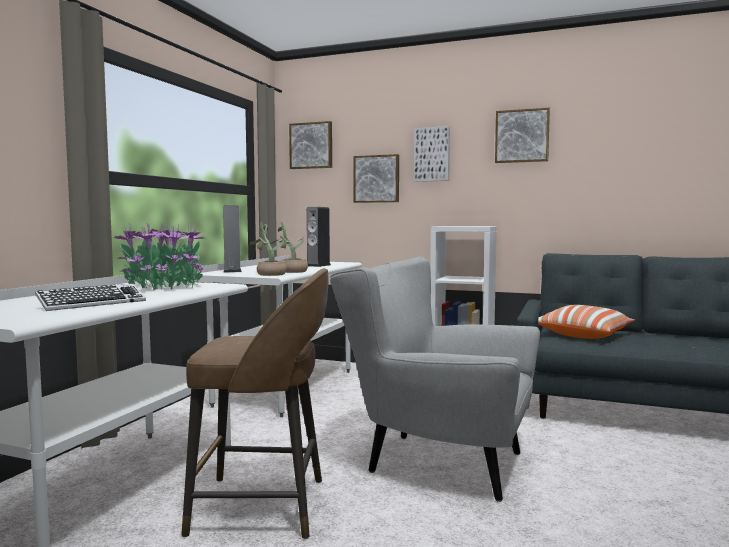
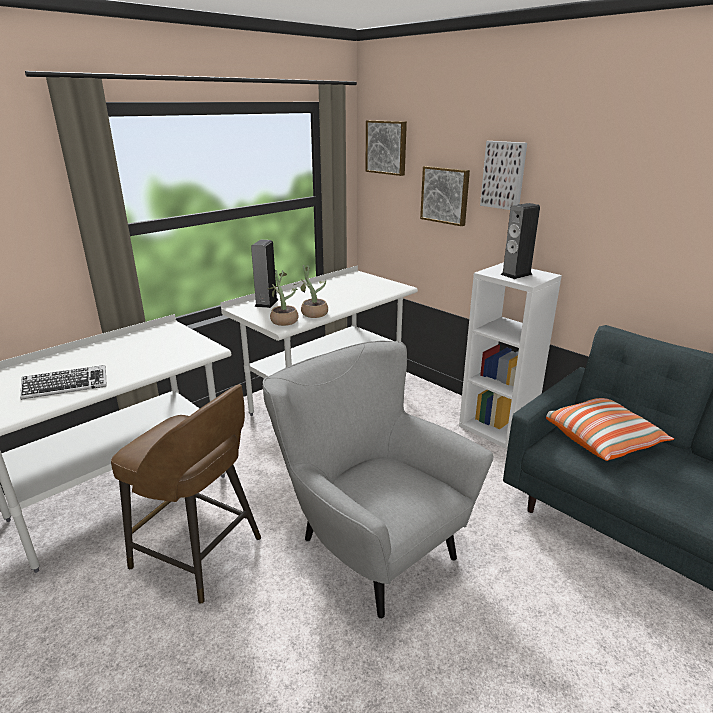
camera: 25 degrees right, 20 degrees up
potted plant [114,223,205,290] -> none
speaker [307,207,331,267] -> speaker moved to [501,203,540,279]
picture [495,107,550,163] -> none

